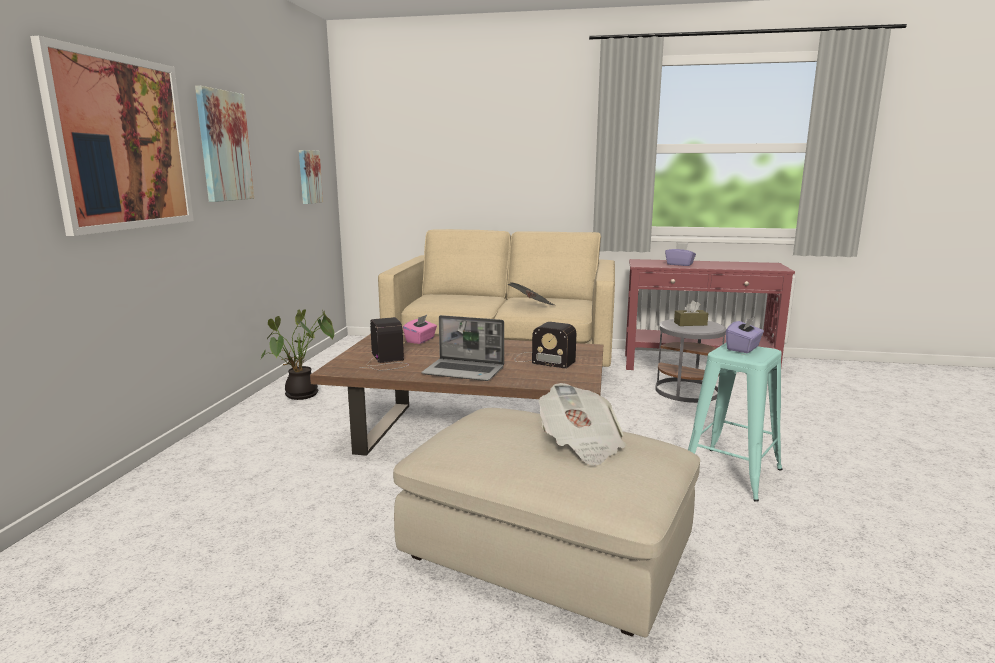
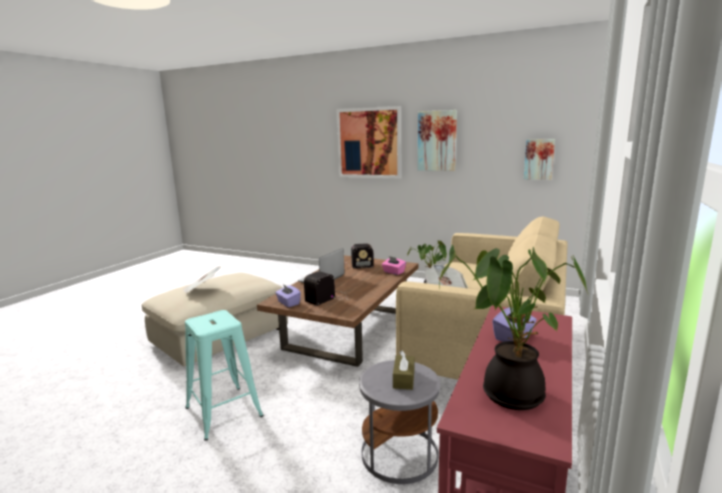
camera: 105 degrees right, 0 degrees up
purple tissue box [726,316,764,353] -> purple tissue box moved to [275,284,301,307]
none -> potted plant [439,244,589,410]

